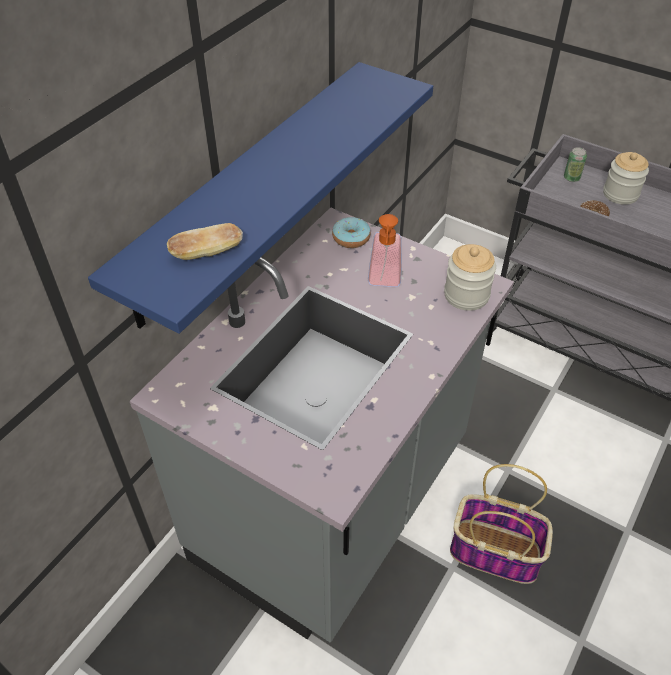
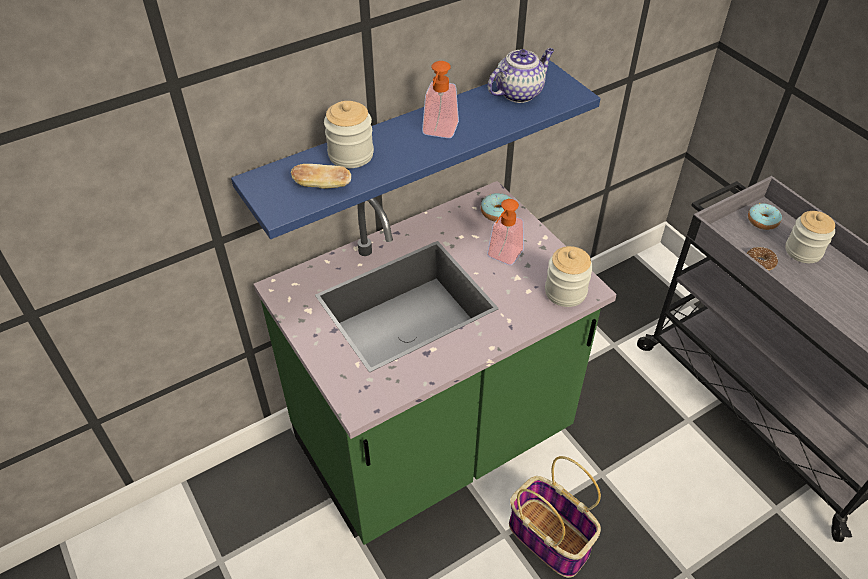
camera: 25 degrees right, 0 degrees up
grey counter [130,207,514,643] -> green counter [254,181,617,545]
can [564,147,587,182] -> donut [748,203,782,230]
none -> jar [324,101,374,168]
none -> soap dispenser [422,61,459,138]
none -> teapot [488,48,554,103]

